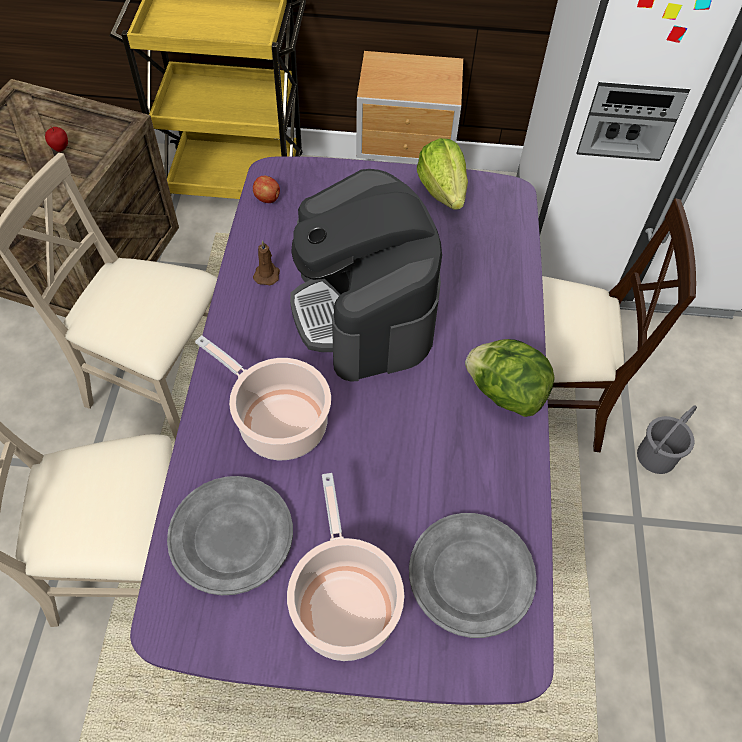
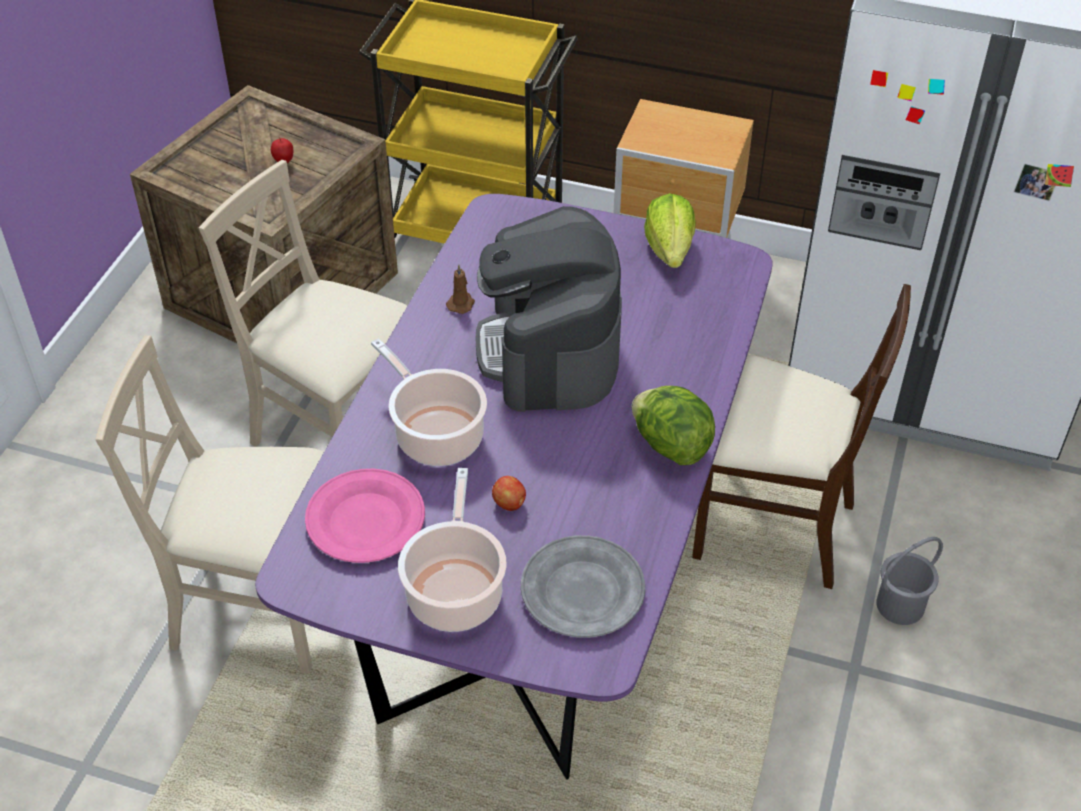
camera: 15 degrees right, 10 degrees down
grey plate [167,476,293,595] -> pink plate [305,469,425,563]
apple [253,176,280,203] -> apple moved to [492,476,526,511]

